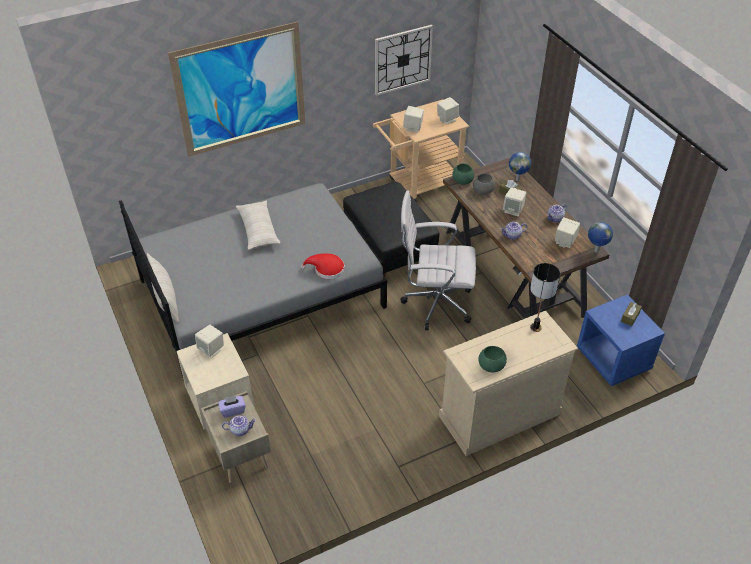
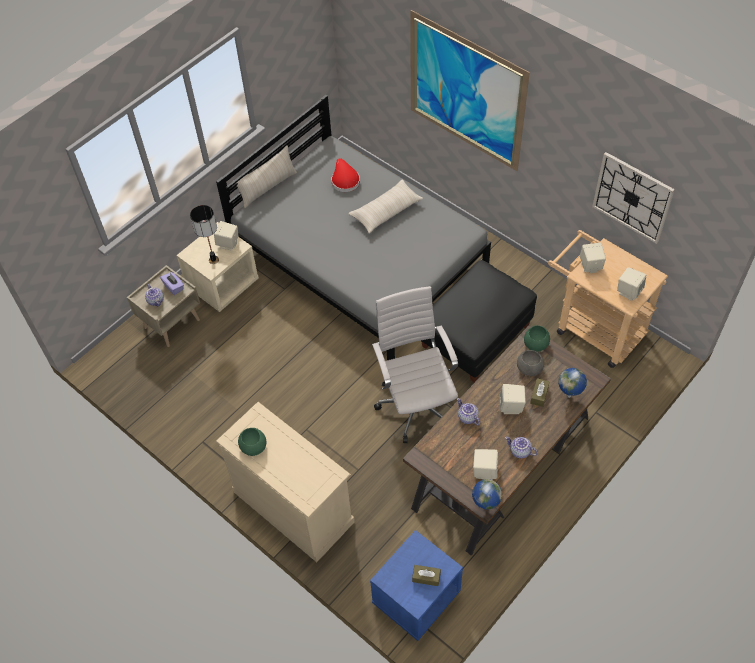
camera: 70 degrees right, 10 degrees up
red hat [301,253,345,279] -> red hat moved to [331,158,360,192]
table lamp [530,263,560,332] -> table lamp moved to [190,205,219,264]

